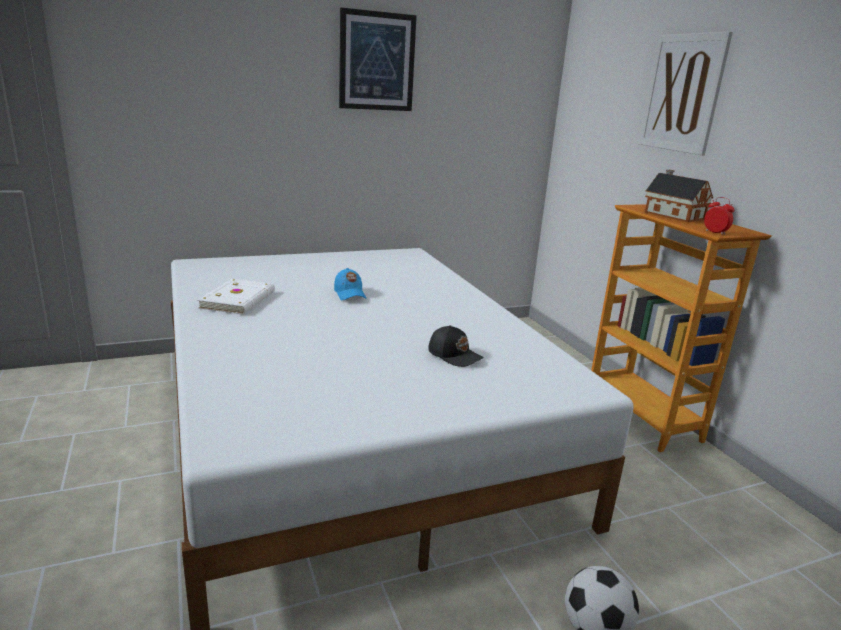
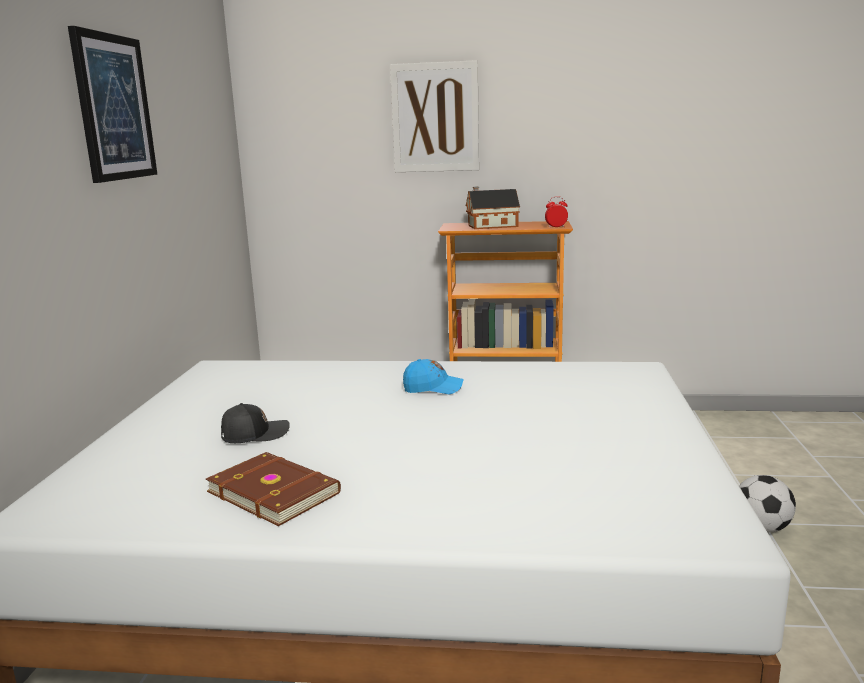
camera: 60 degrees left, 5 degrees down
white book [198,279,275,315] -> brown book [206,452,341,526]
blue cap [334,268,367,300] -> blue cap moved to [403,359,464,394]
black cap [428,325,484,367] -> black cap moved to [221,403,290,443]

